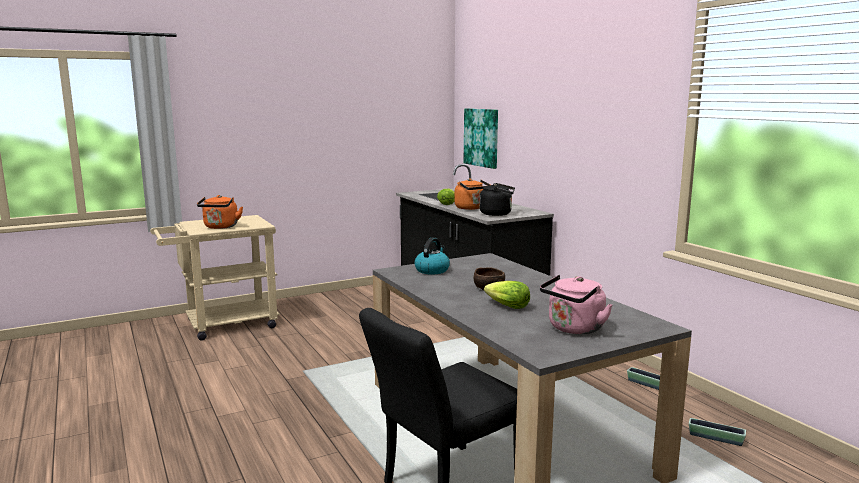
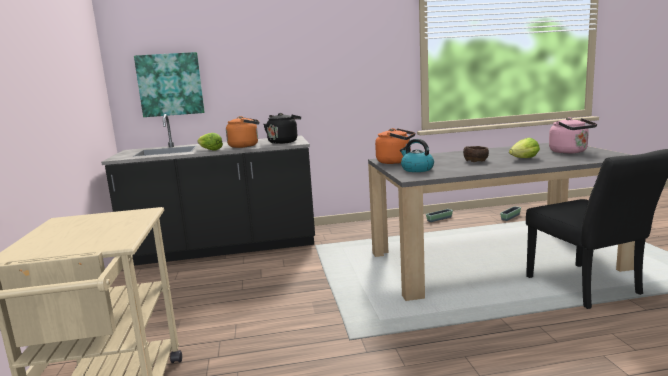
camera: 70 degrees left, 0 degrees up
orange kettle [197,195,243,229] -> orange kettle moved to [375,128,415,164]

